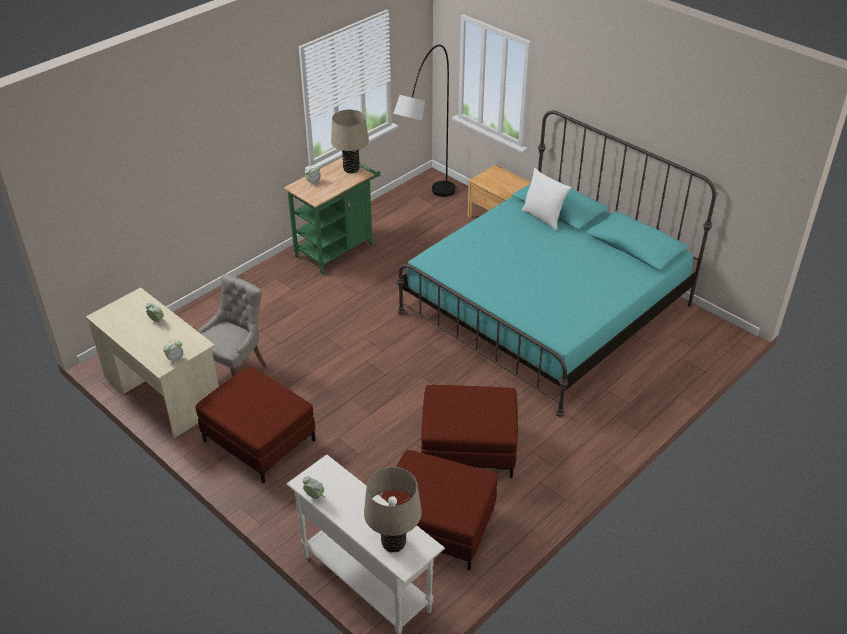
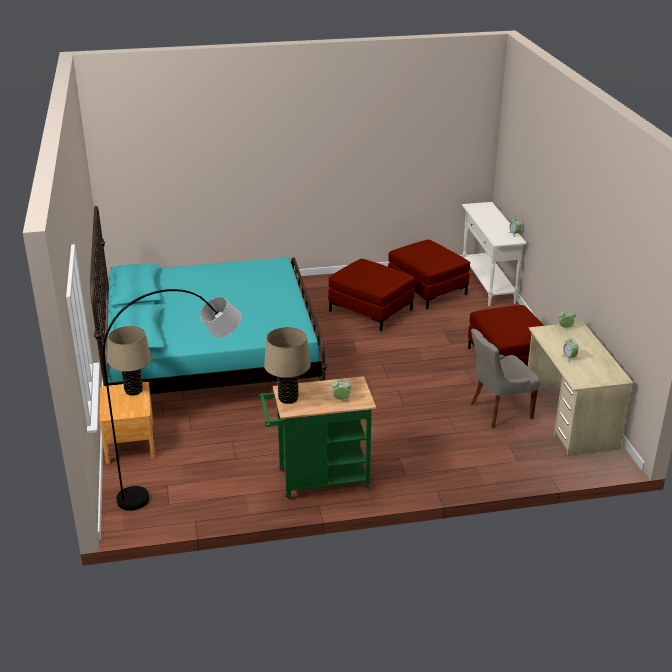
camera: 145 degrees left, 10 degrees down
beige table lamp [364,467,422,552] -> beige table lamp moved to [108,326,151,396]
white pillow [522,168,571,231] -> none

